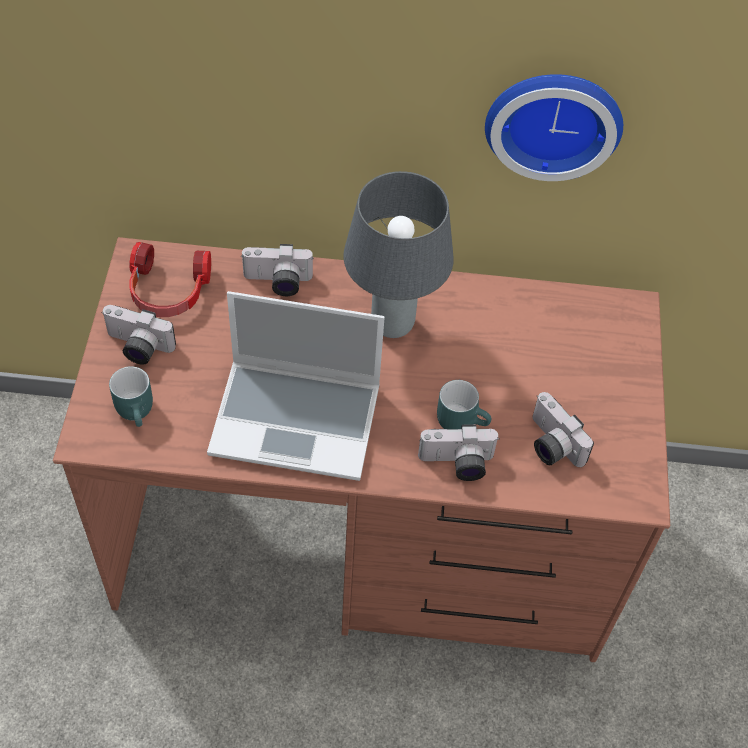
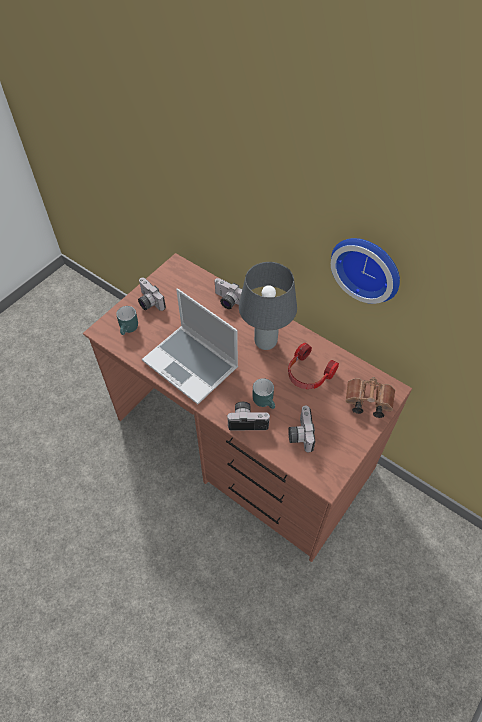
camera: 35 degrees right, 0 degrees up
headphones [129,242,211,317] -> headphones moved to [288,343,339,389]
camera [418,424,500,481] -> camera turned 150 degrees clockwise [227,402,270,431]
none -> brown binoculars [346,377,395,418]

